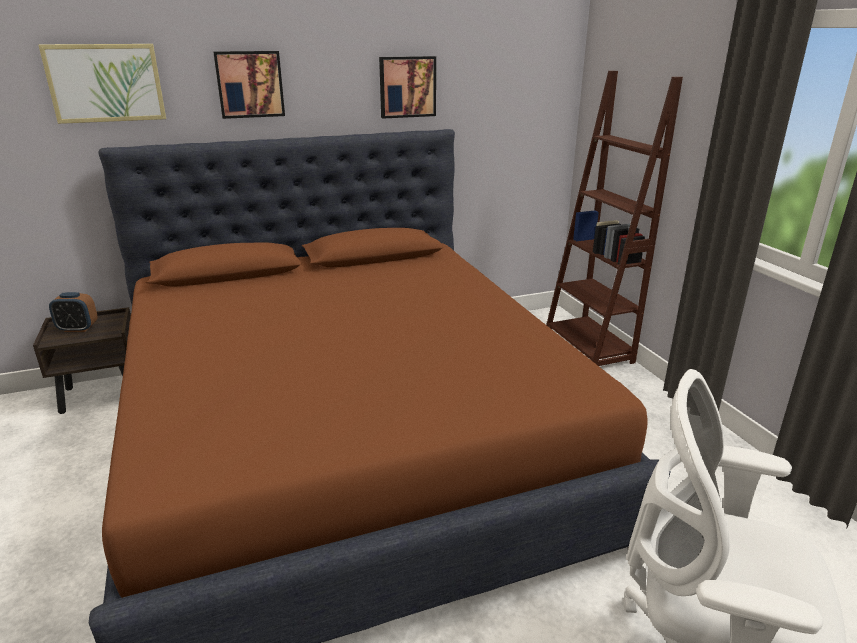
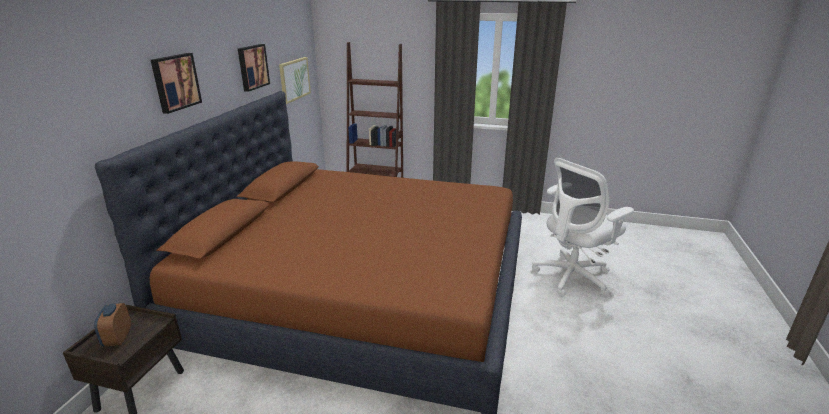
camera: 55 degrees left, 0 degrees up
picture [39,44,166,124] -> picture moved to [279,57,311,104]
alarm clock [49,292,98,332] -> alarm clock turned 135 degrees clockwise [94,303,131,346]

